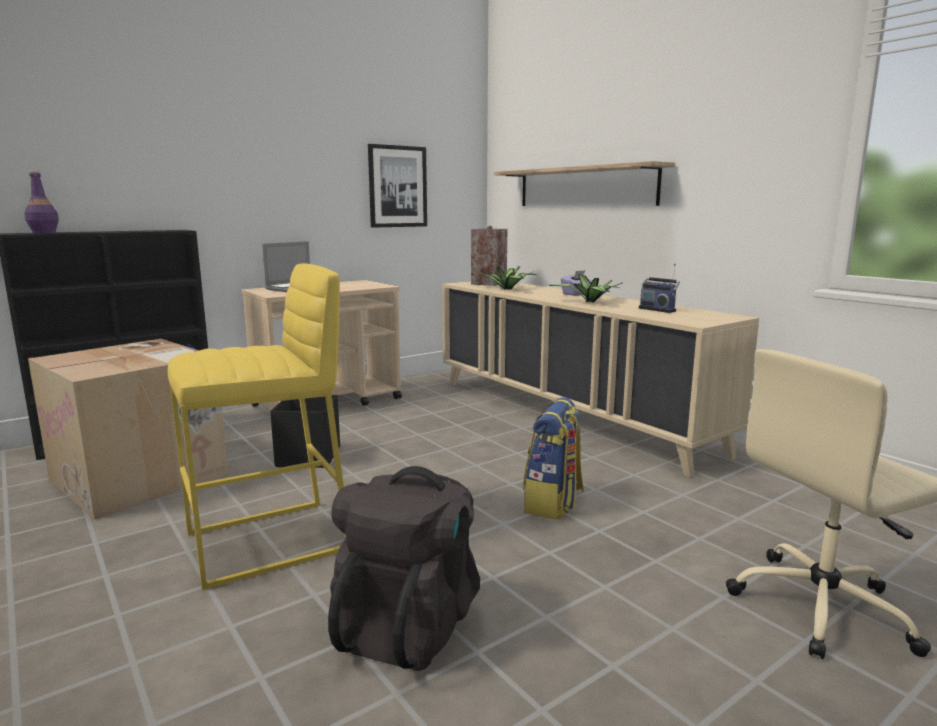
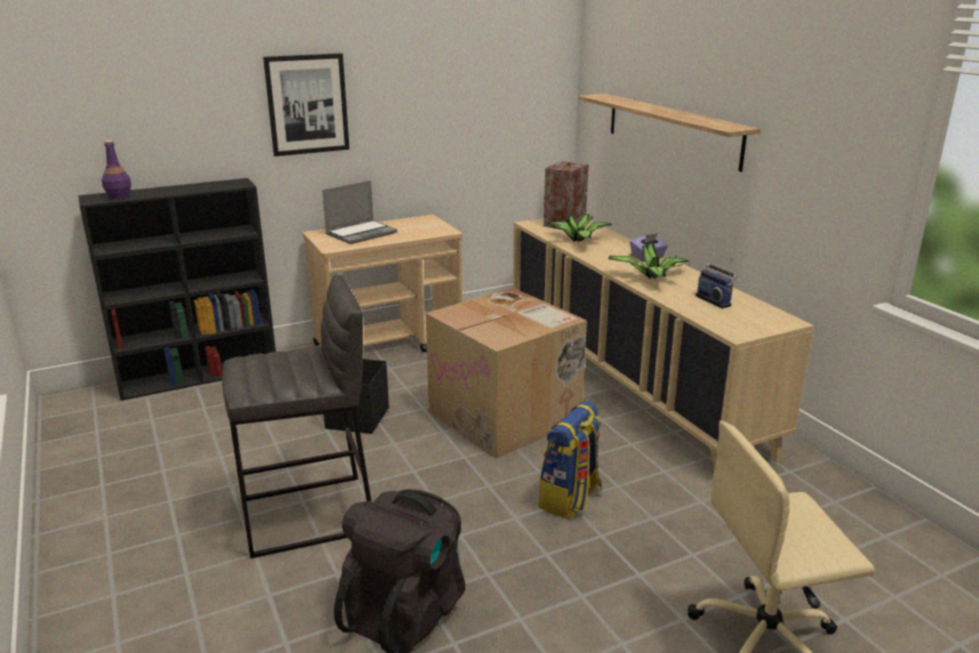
camera: 10 degrees right, 10 degrees up
cardboard box [28,339,229,520] -> cardboard box moved to [426,288,587,459]
yellow stool [167,263,346,590] -> grey stool [222,275,371,559]
picture [368,144,427,228] -> picture moved to [263,53,349,156]

